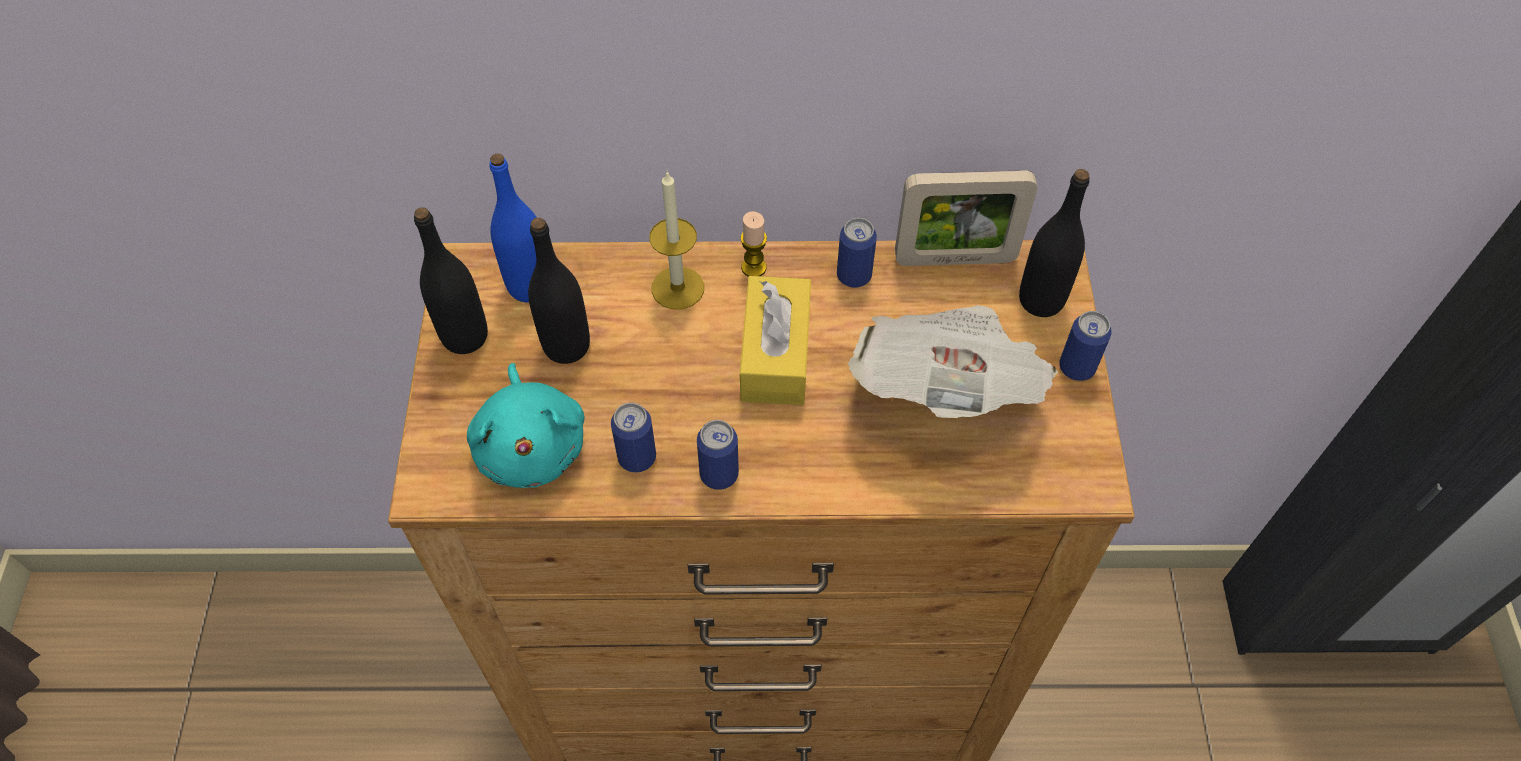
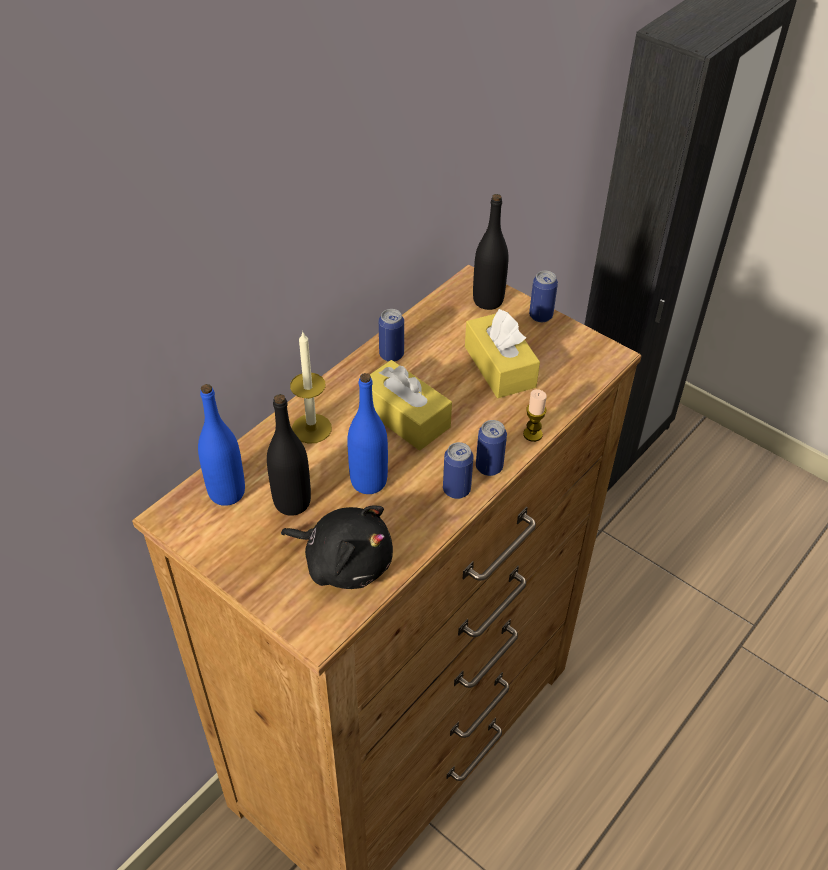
camera: 50 degrees left, 10 degrees down
black bottle [414,208,488,354] -> none
turquoise plush toy [467,363,585,488] -> black plush toy [281,506,393,589]
can [611,403,656,472] -> can moved to [476,420,507,476]
candle [740,211,767,277] -> candle moved to [523,389,547,442]
newspaper [848,305,1058,418] -> yellow tissue box [465,309,540,398]
picture frame [895,170,1037,266] -> none
none -> blue bottle [347,373,388,494]

